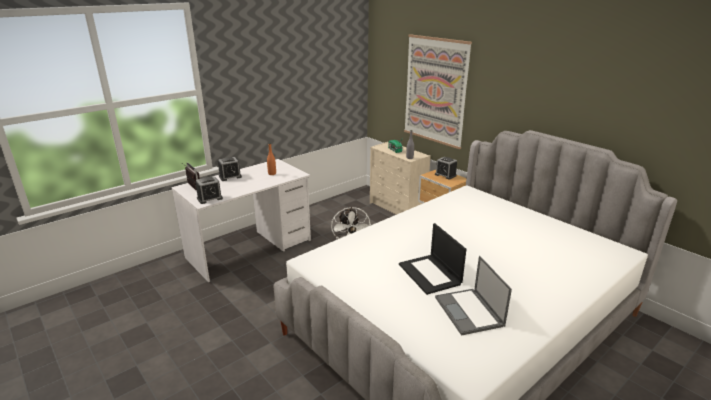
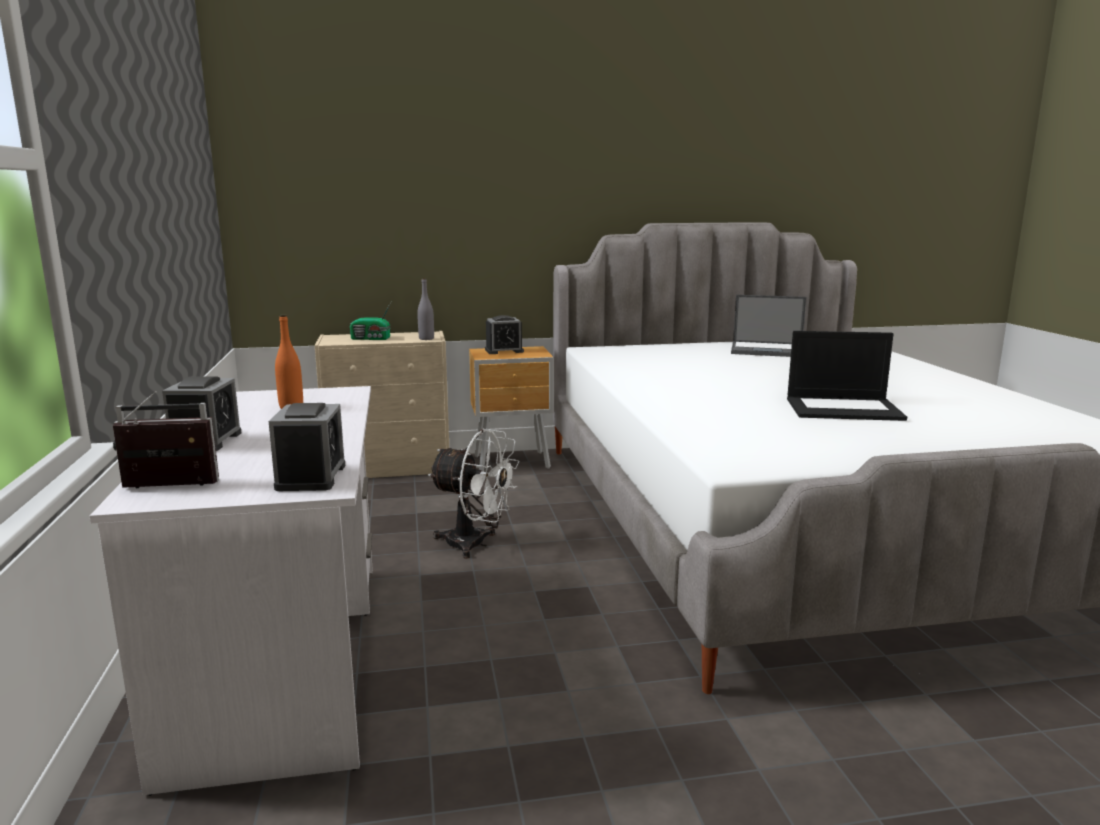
camera: 60 degrees left, 10 degrees down
picture [404,34,472,149] -> none
laptop [435,256,512,336] -> laptop moved to [731,295,807,357]

